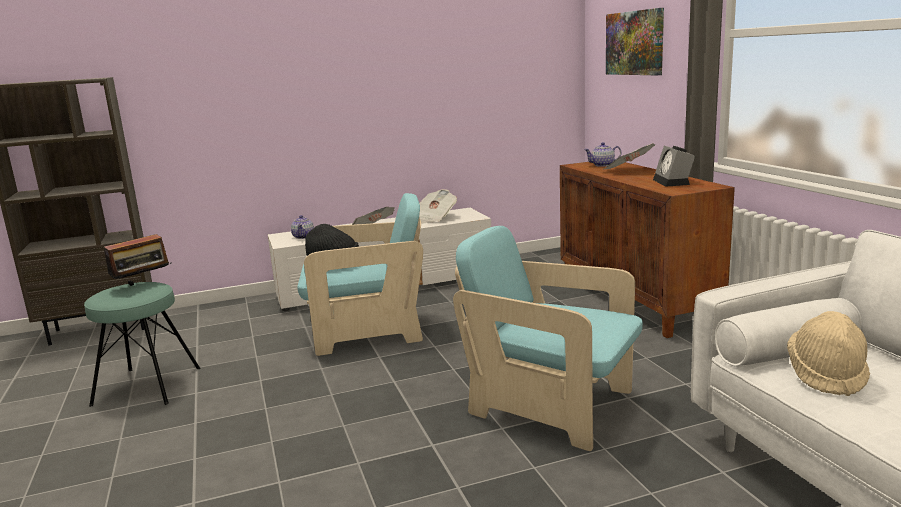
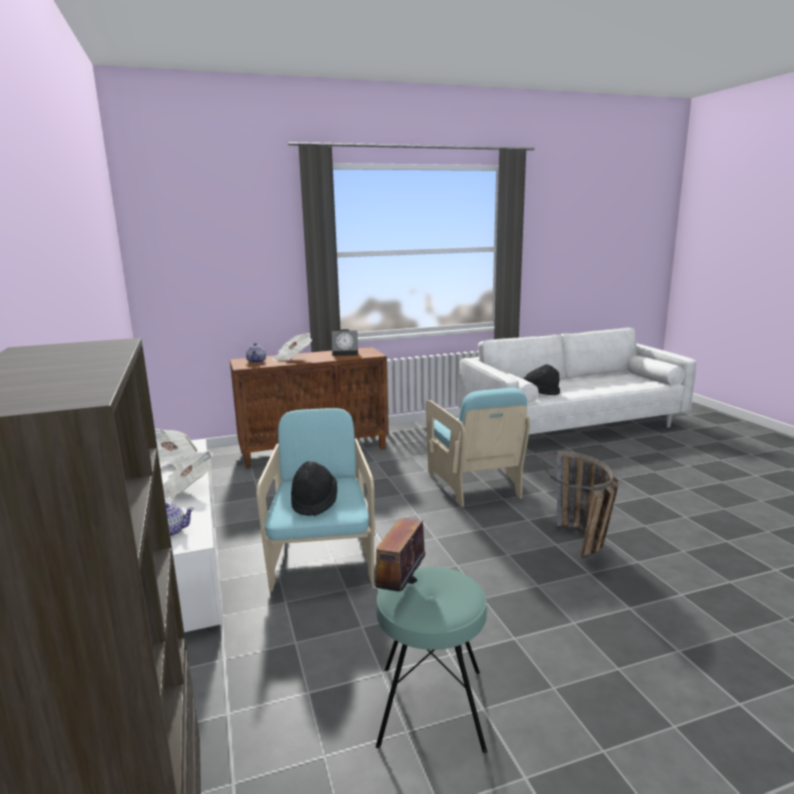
camera: 90 degrees left, 0 degrees up
radio [104,234,172,287] -> radio turned 120 degrees counterclockwise [370,508,425,591]
turquoise armchair [453,226,643,451] -> turquoise armchair turned 45 degrees counterclockwise [426,388,530,507]
picture [606,8,664,75] -> none
beige hat [787,311,870,396] -> black hat [523,364,560,395]
none -> basket [540,451,619,559]

